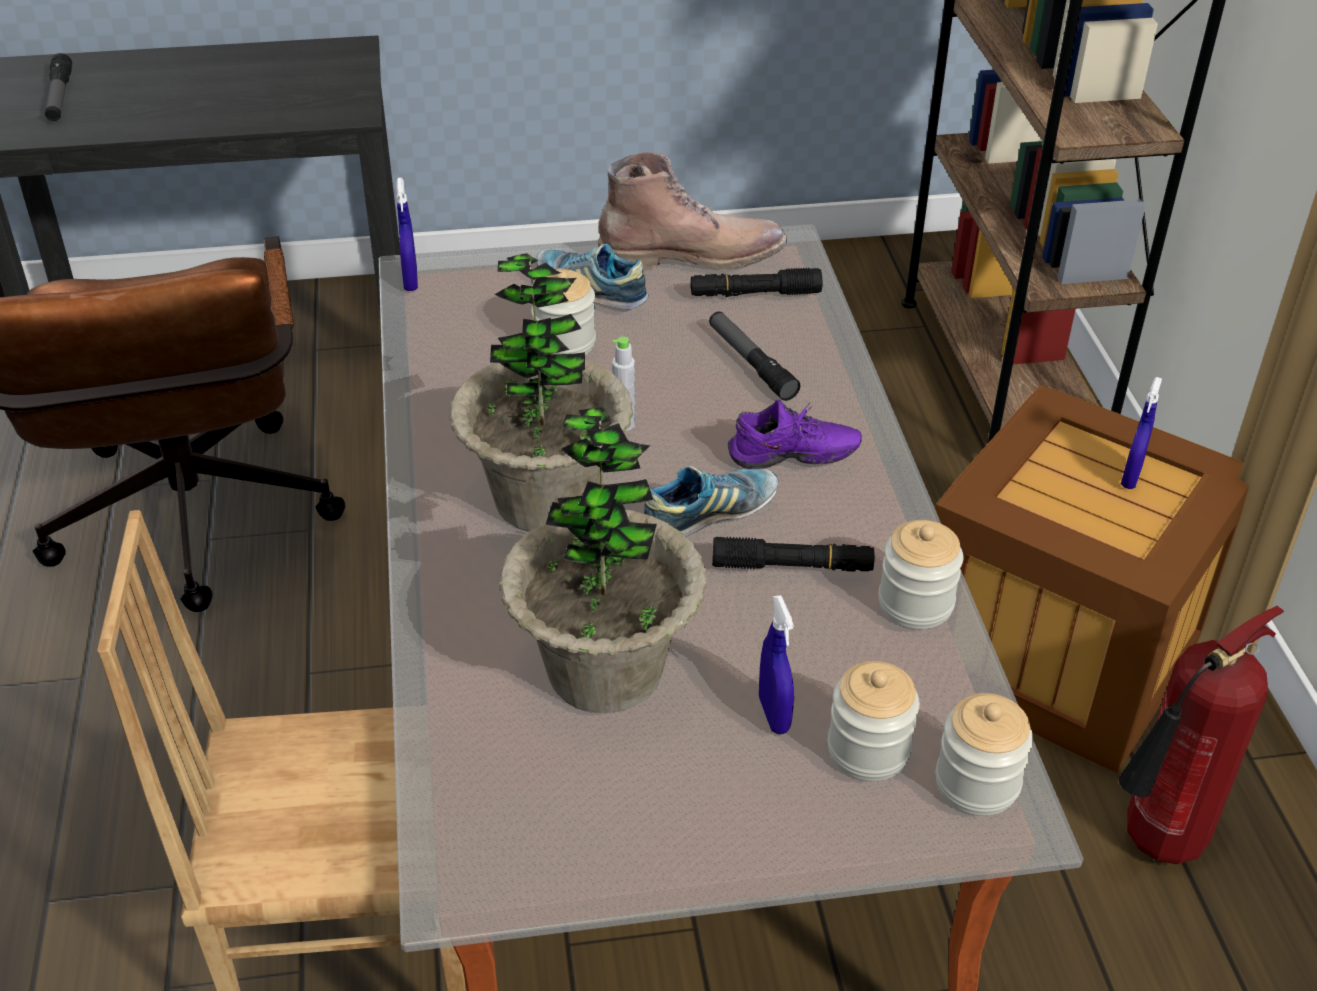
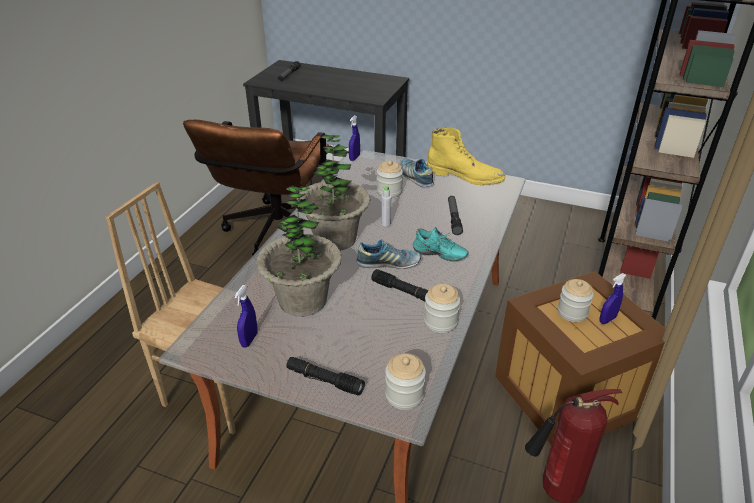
camera: 30 degrees right, 5 degrees down
brown boot [598,152,787,270] -> yellow boot [427,128,505,186]
black flashlight [691,268,822,297] -> black flashlight moved to [286,357,365,395]
purple shoe [728,400,862,469] -> turquoise shoe [413,227,468,261]
blue spray bottle [759,595,794,734] -> blue spray bottle moved to [234,285,258,347]
jar [828,661,920,781] -> jar moved to [558,279,594,322]

